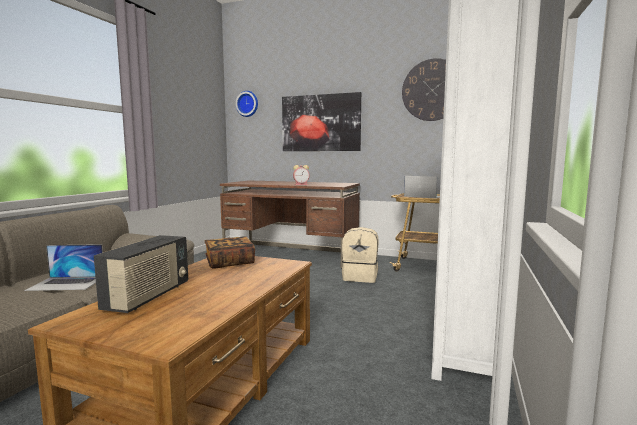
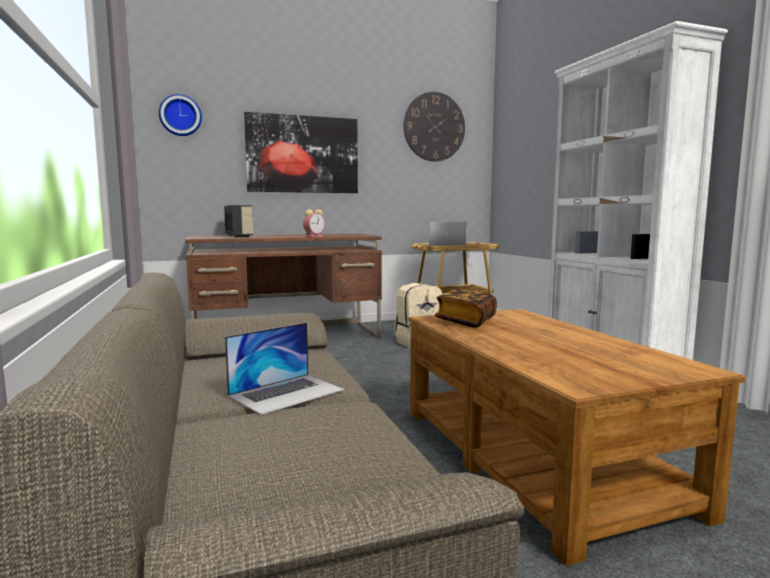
camera: 40 degrees left, 0 degrees up
radio [94,235,188,313] -> radio moved to [224,205,254,237]

